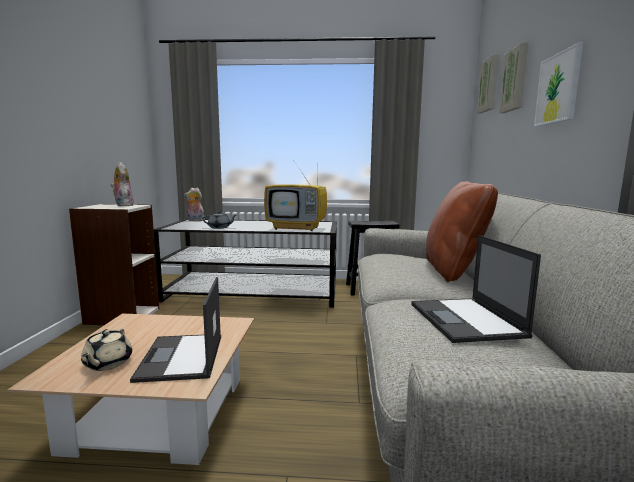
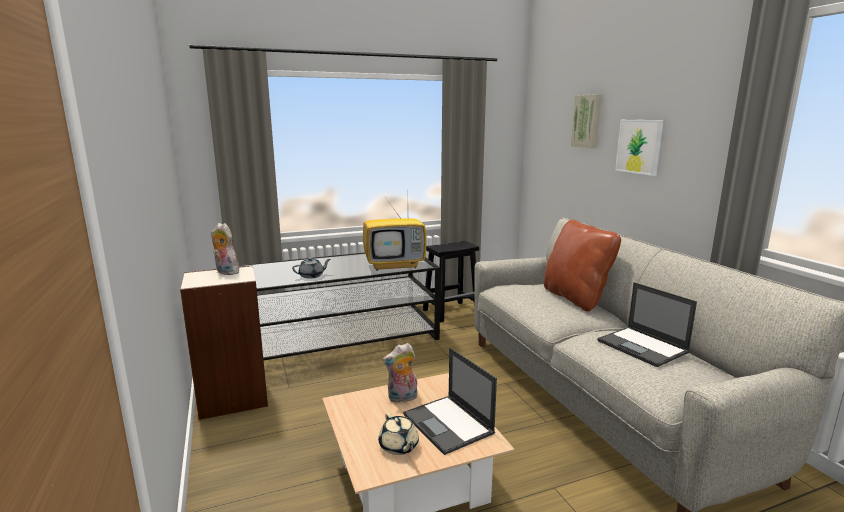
camera: 25 degrees left, 5 degrees up
plush toy [184,188,205,221] -> plush toy moved to [382,343,417,403]
picture [477,54,499,113] -> none

